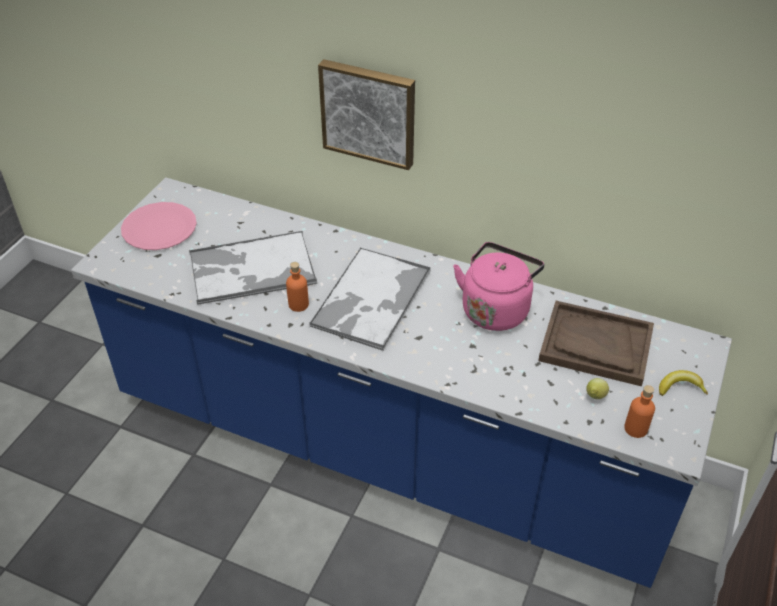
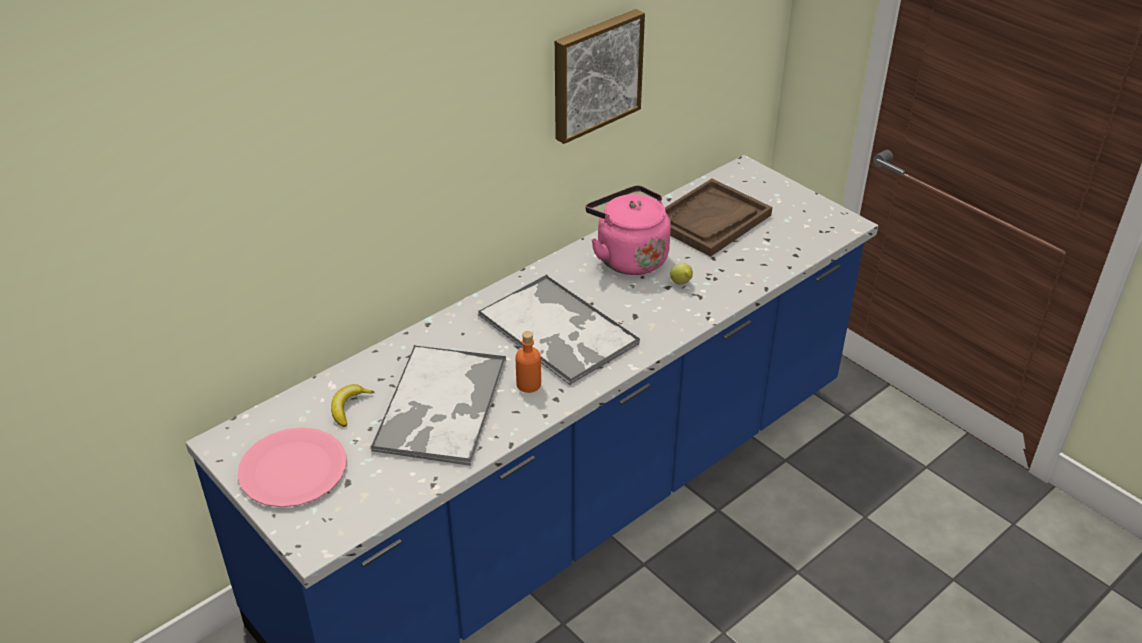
camera: 65 degrees left, 5 degrees down
picture [318,59,415,170] -> picture moved to [555,9,645,144]
lemon [586,378,609,399] -> lemon moved to [670,263,693,284]
orange bottle [624,385,655,438] -> none
banana [659,370,708,396] -> banana moved to [331,384,375,427]

